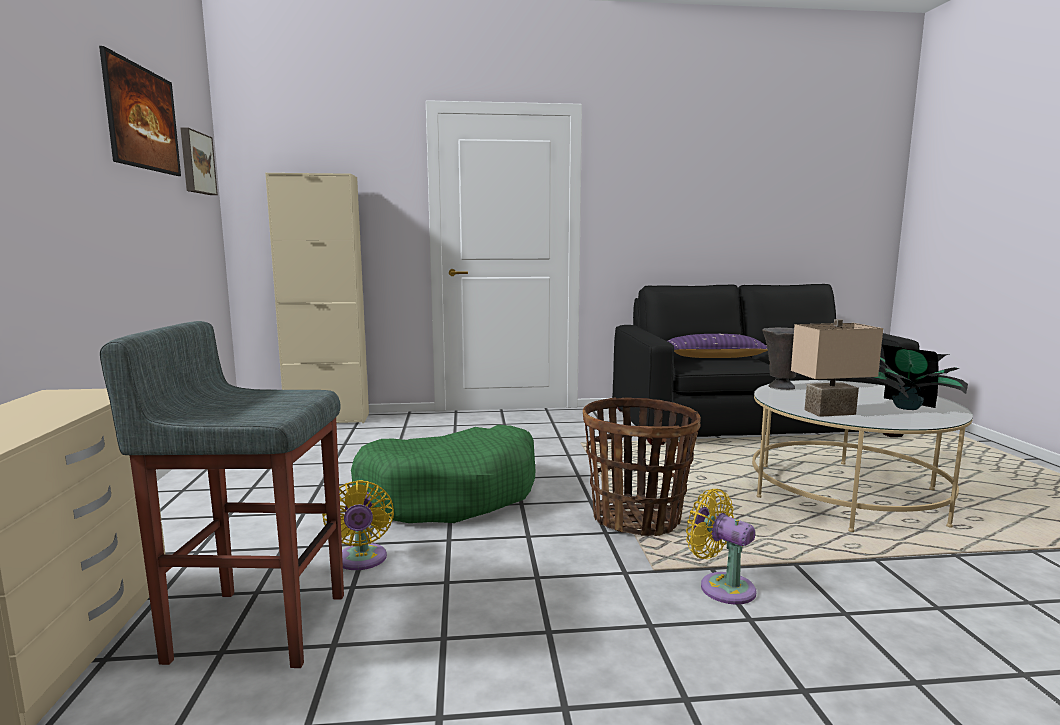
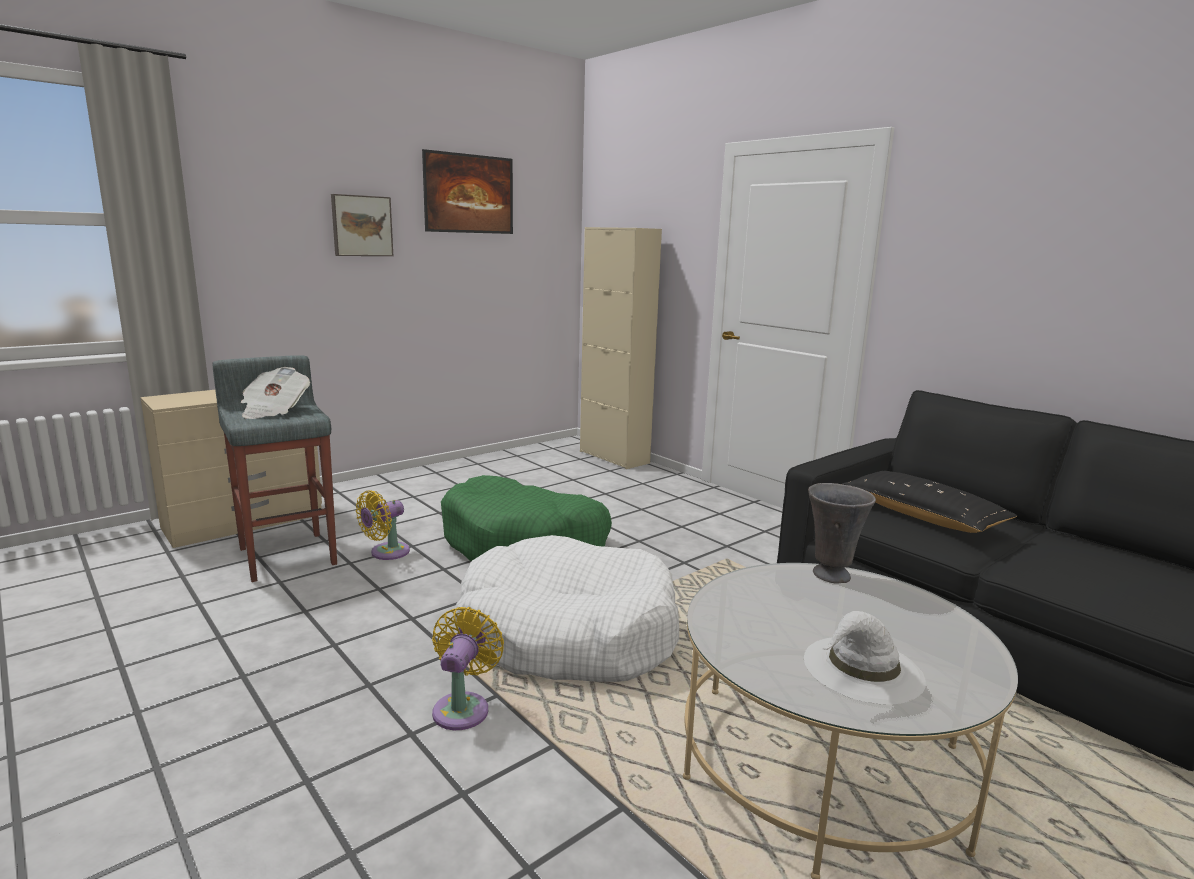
camera: 55 degrees right, 5 degrees up
picture [180,127,218,195] -> picture moved to [331,194,393,256]
basket [583,397,701,536] -> white dog bed [455,535,679,682]
purple pillow [668,334,768,358] -> black pillow [842,471,1017,533]
beige table lamp [791,319,883,417] -> none
potted plant [852,345,968,410] -> white hat [804,611,926,705]
none -> newspaper [241,367,310,419]

